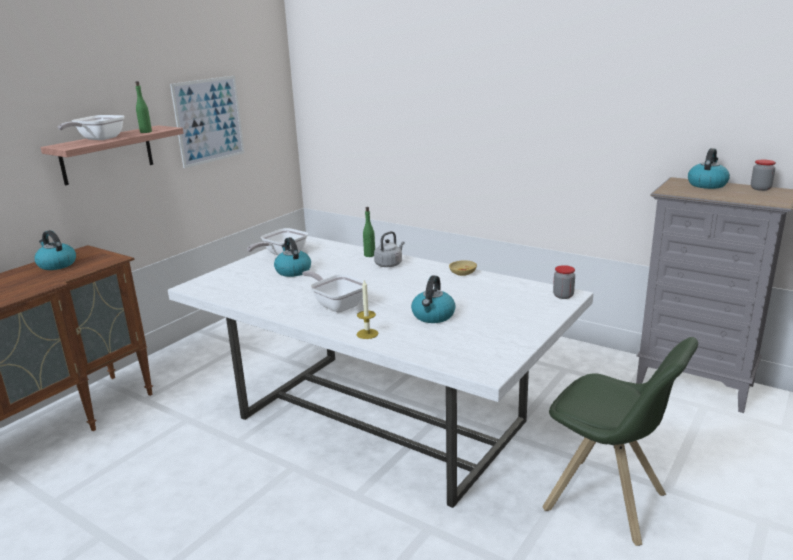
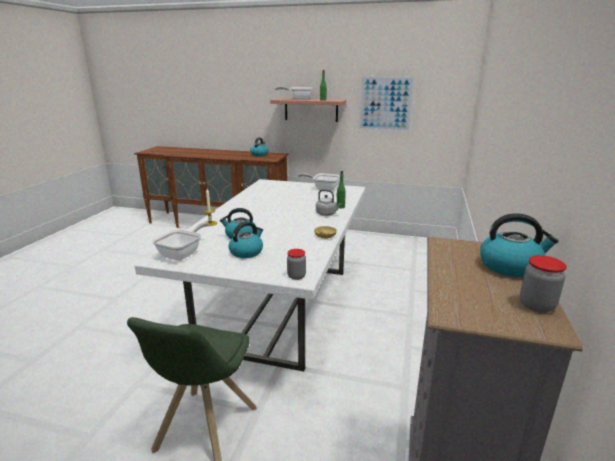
camera: 70 degrees right, 0 degrees up
kettle [274,237,311,277] -> kettle moved to [229,222,263,258]
frying pan [302,271,368,313] -> frying pan moved to [152,222,209,260]

